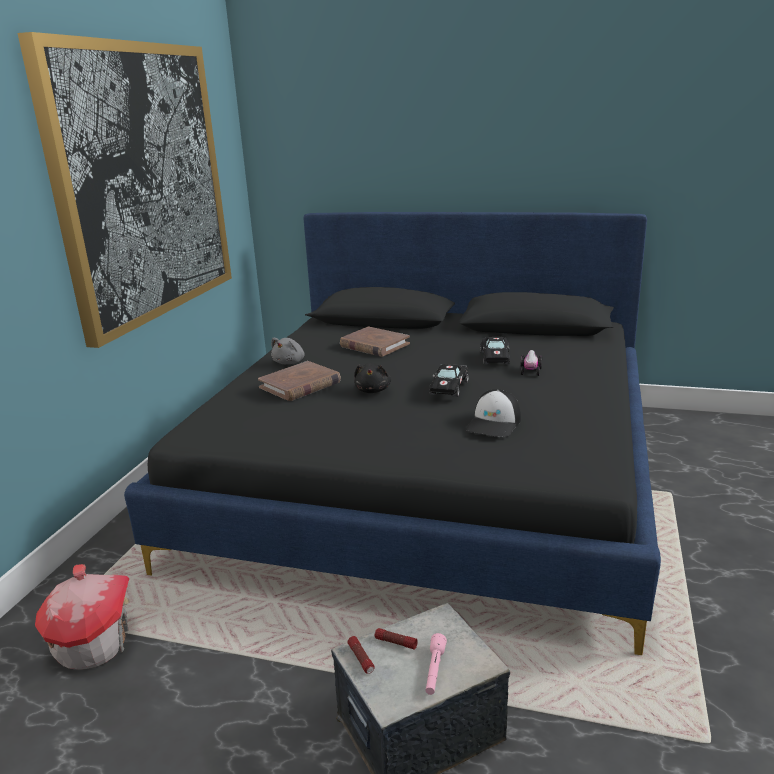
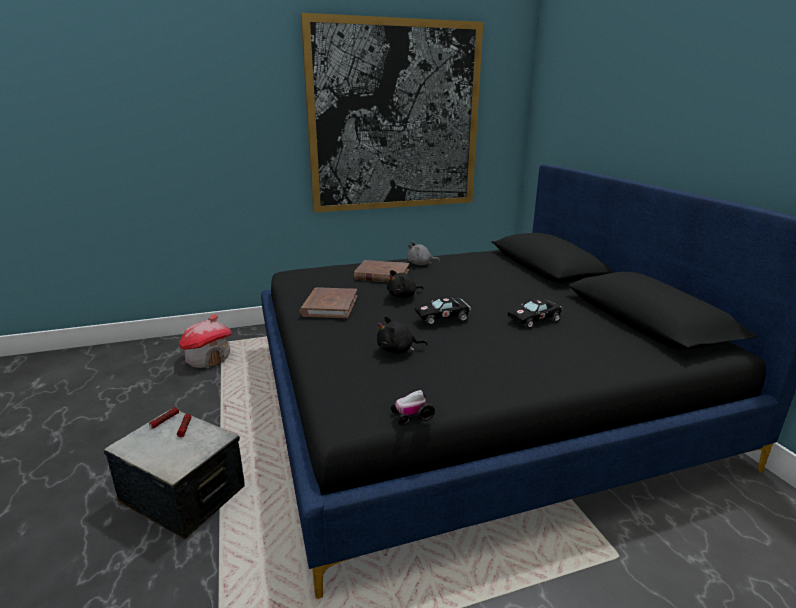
camera: 55 degrees right, 0 degrees up
brown book [340,327,410,357] -> brown book moved to [300,287,357,319]
pink flashlight [425,633,447,695] -> none
cap [466,389,521,437] -> black plush toy [377,316,428,354]
toy car [521,350,542,376] -> toy car moved to [391,390,435,425]

